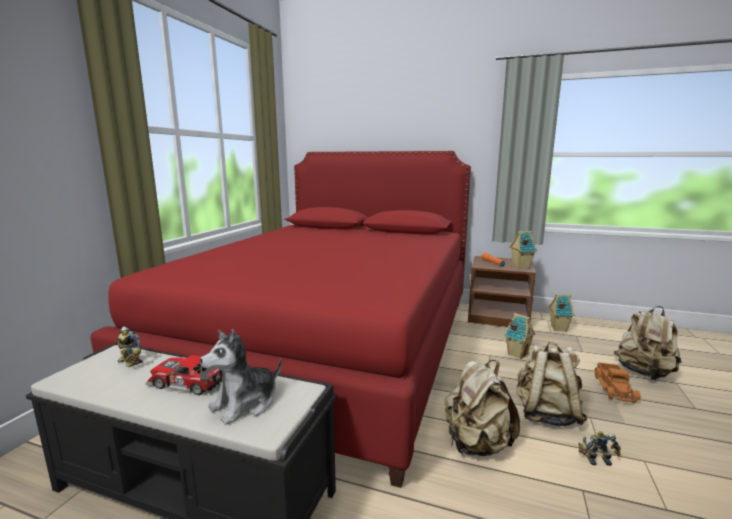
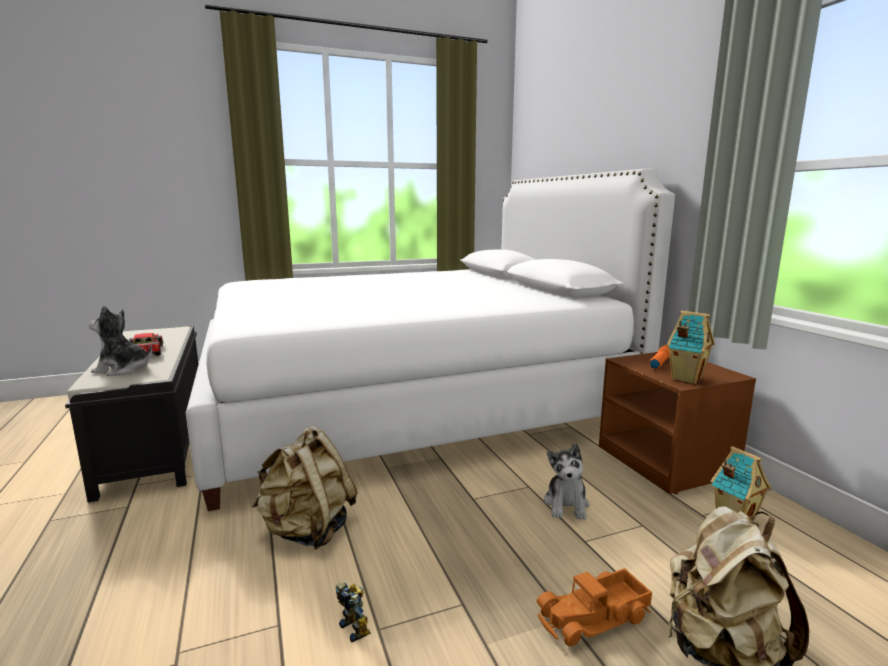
camera: 50 degrees right, 0 degrees up
red bed [90,151,471,488] -> white bed [186,169,675,511]
toy robot [117,326,143,367] -> none
toy house [504,313,535,359] -> plush toy [544,443,589,520]
beige backpack [516,342,588,426] -> none

